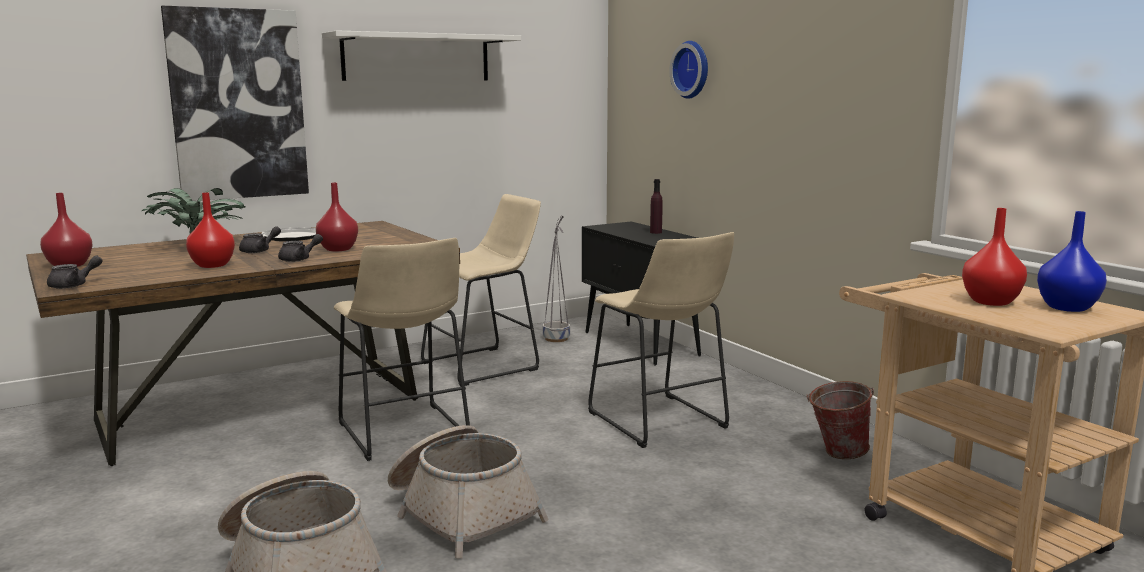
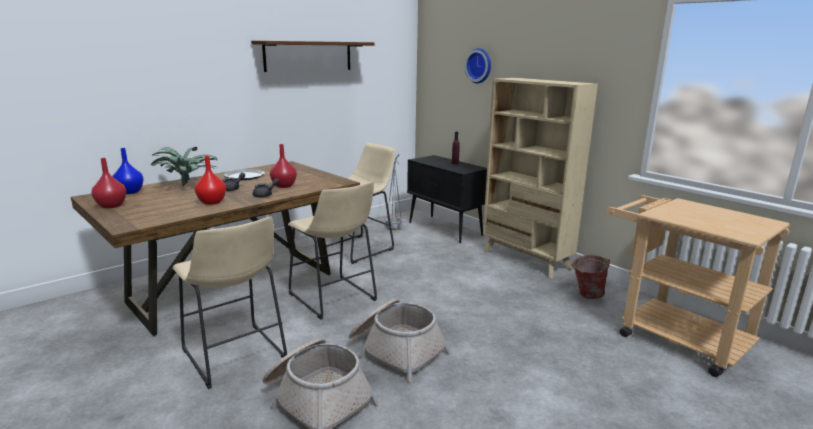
camera: 10 degrees left, 5 degrees up
grey teapot [47,256,103,289] -> none
picture [161,6,309,201] -> none
white shelf [322,31,521,81] -> brown shelf [251,41,374,72]
beige stool [588,232,734,448] -> beige stool moved to [172,216,287,389]
red vase [962,208,1027,306] -> none
blue vase [1037,211,1107,312] -> blue vase moved to [112,148,143,194]
none -> beige bookcase [483,78,598,278]

